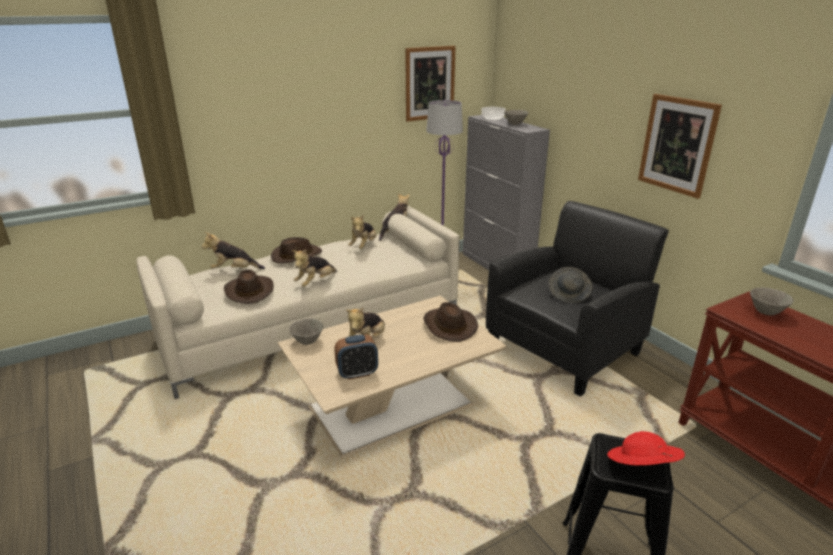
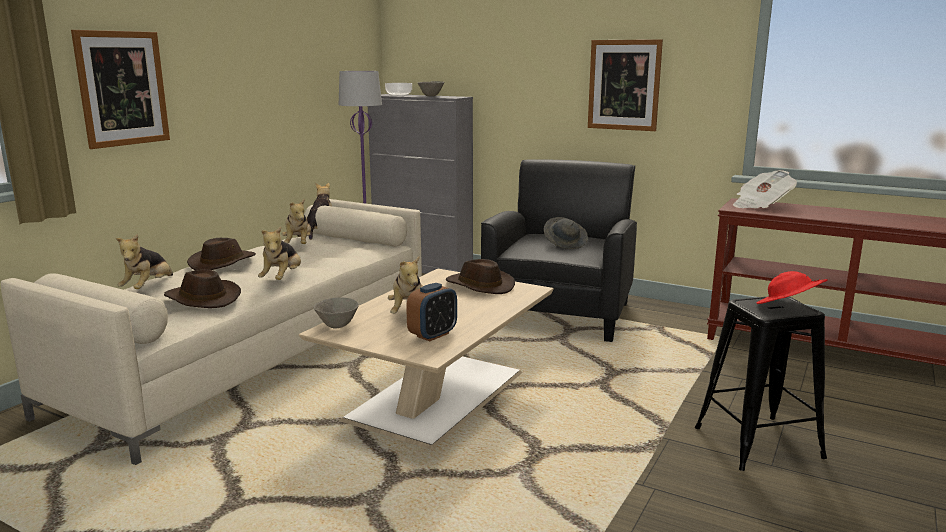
camera: 30 degrees left, 10 degrees down
plush toy [201,232,265,269] -> plush toy turned 45 degrees counterclockwise [116,234,173,289]
picture [405,46,456,122] -> picture moved to [71,30,170,149]
grey bowl [750,288,794,315] -> newspaper [733,170,797,208]

